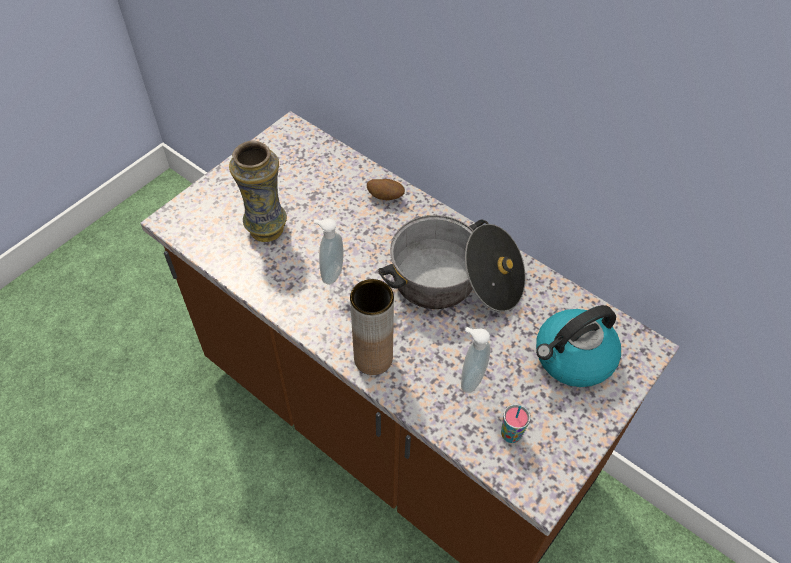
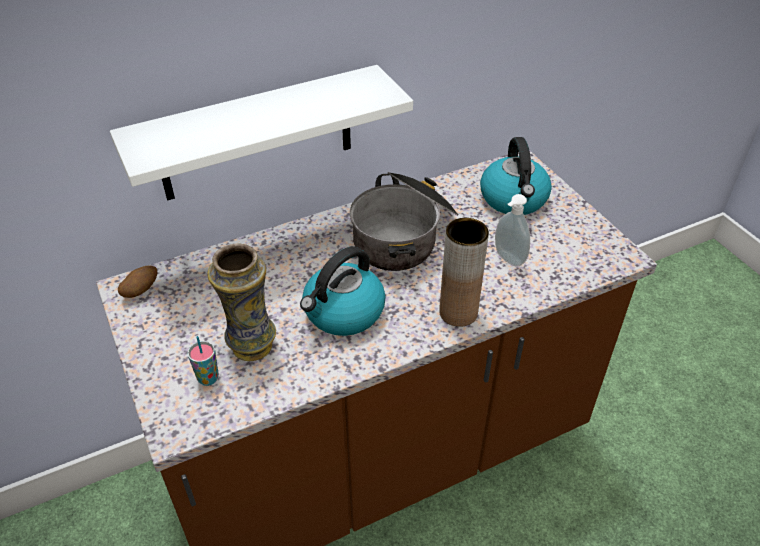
camera: 65 degrees left, 10 degrees down
soap dispenser [314,219,344,285] -> kettle [300,246,386,336]
potato [367,179,405,200] -> potato moved to [118,265,157,298]
cup [501,404,530,443] -> cup moved to [188,336,219,386]
none -> white shelf [110,65,413,200]

